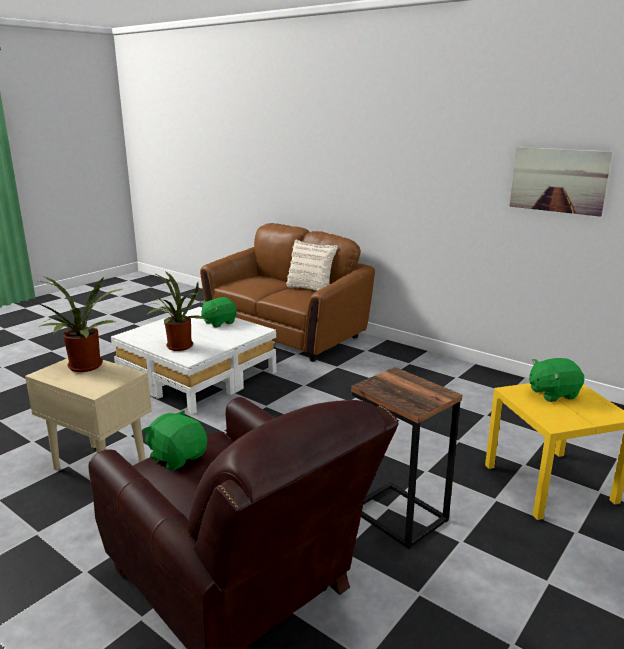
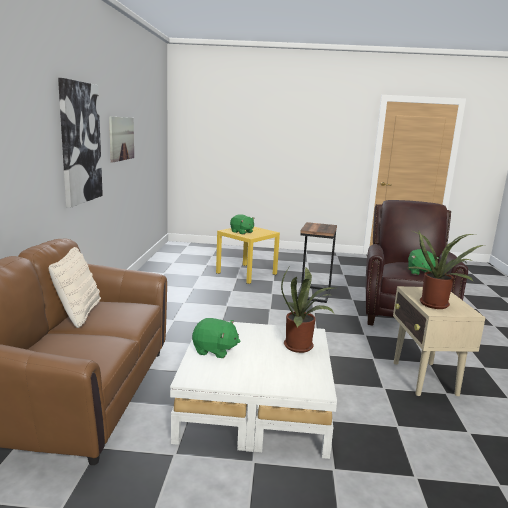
camera: 125 degrees left, 5 degrees down
none -> picture [58,78,103,208]

